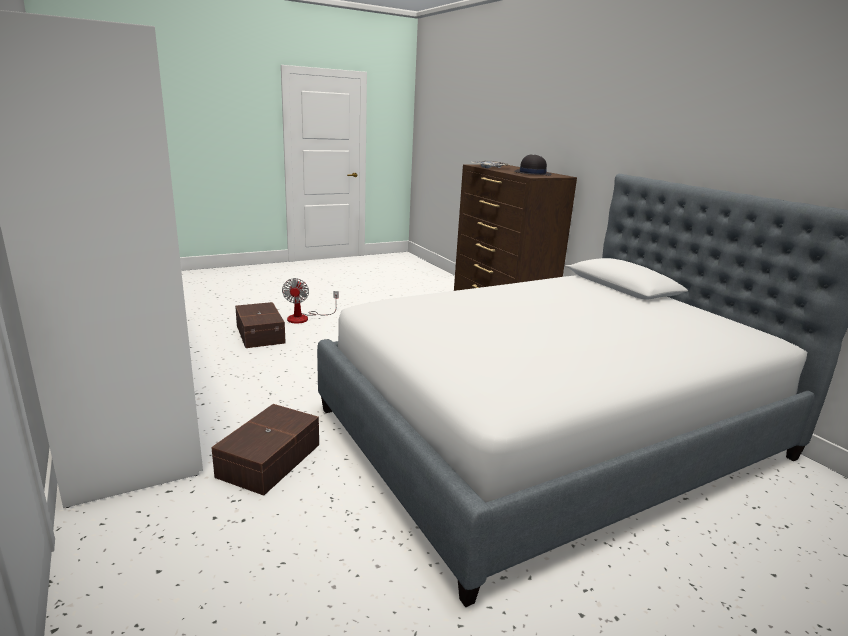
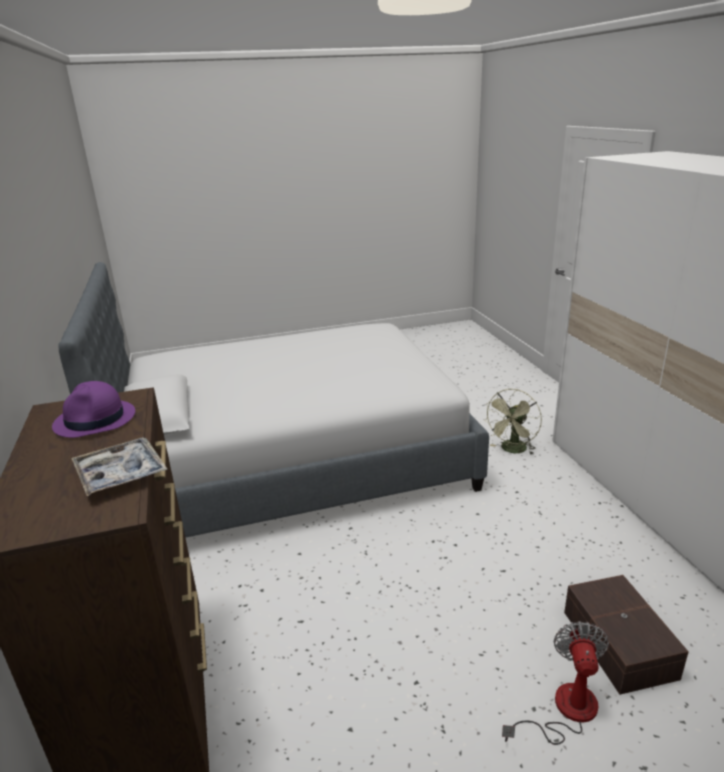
camera: 165 degrees left, 5 degrees up
brown storage box [211,404,319,496] -> green fan [484,389,542,455]
black hat [514,155,551,176] -> purple hat [52,381,135,438]

